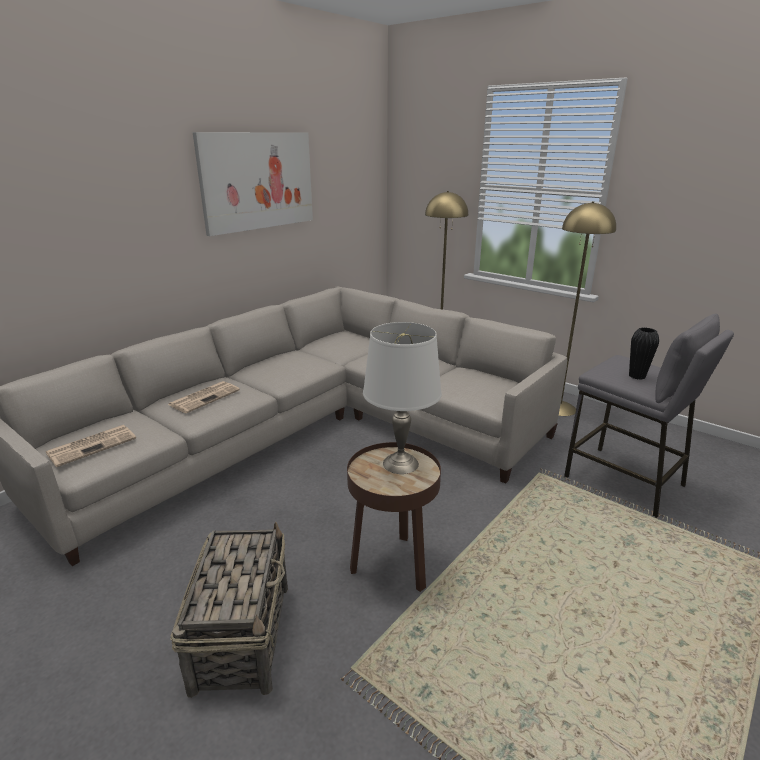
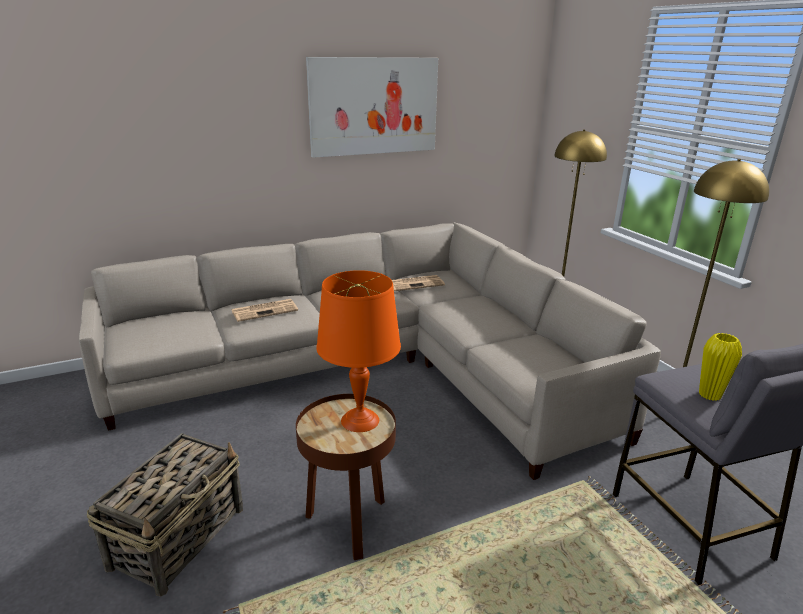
camera: 25 degrees right, 0 degrees up
newspaper [45,425,136,467] -> newspaper moved to [392,275,445,291]
white table lamp [363,322,442,474] -> orange table lamp [316,270,401,432]
black vase [629,328,659,380] -> yellow vase [699,333,742,401]

